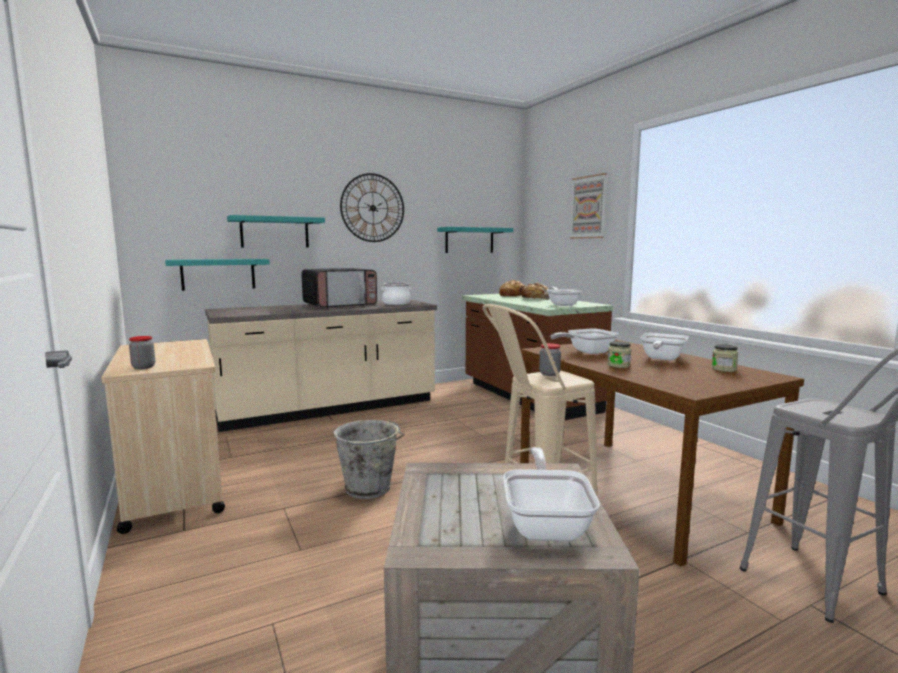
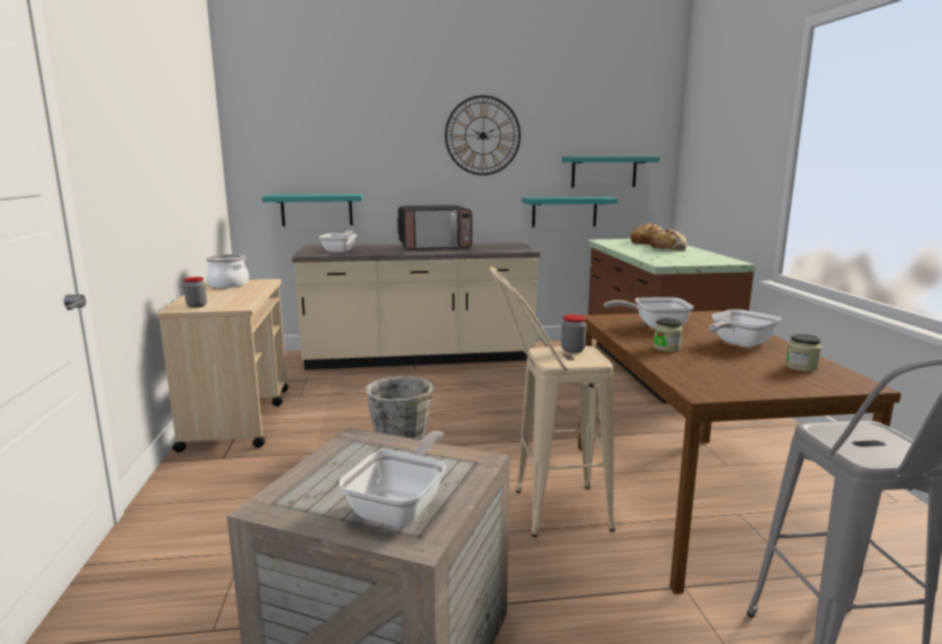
camera: 20 degrees right, 5 degrees up
turquoise shelf [227,215,325,247] -> turquoise shelf moved to [522,197,618,227]
cooking pot [381,283,412,305] -> cooking pot moved to [206,254,249,288]
frying pan [547,287,582,306] -> frying pan moved to [319,230,357,253]
picture [570,173,607,239] -> none

